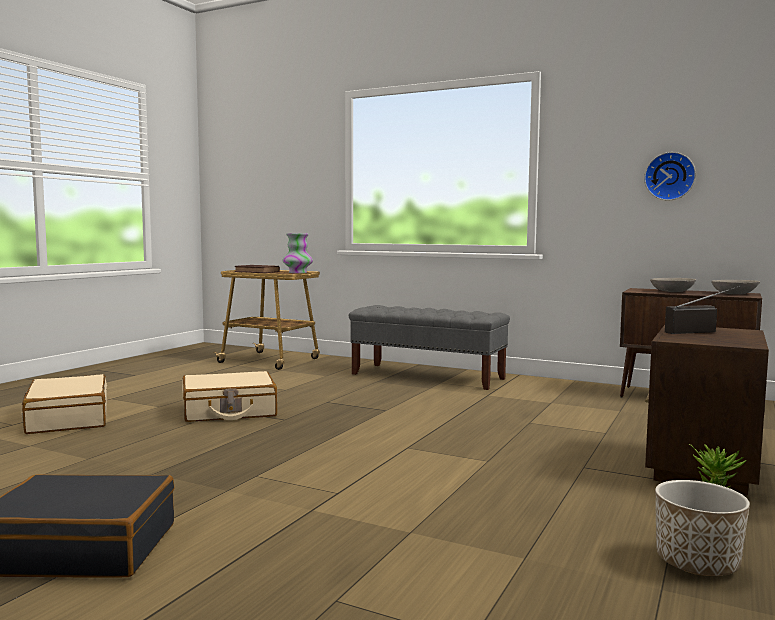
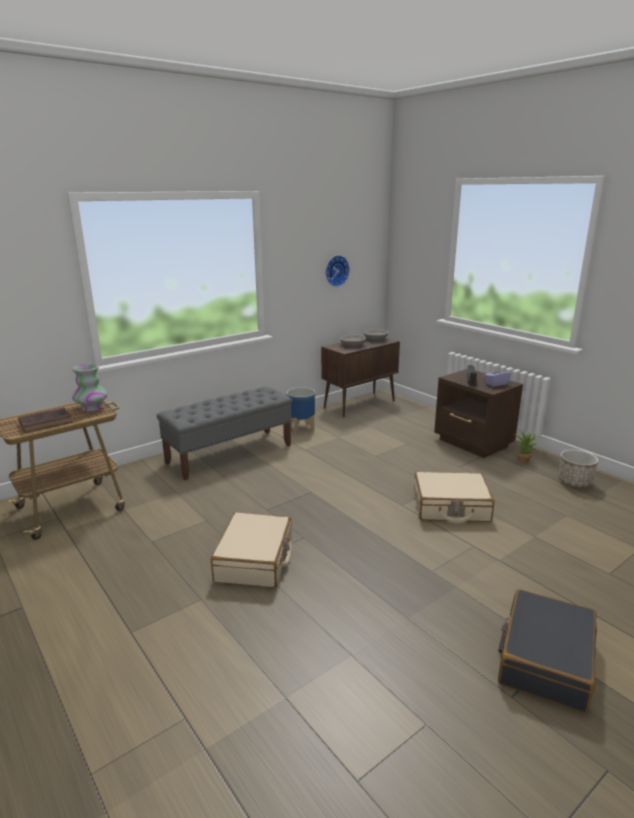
camera: 65 degrees left, 15 degrees up
beige suitcase [21,374,107,434] -> beige suitcase moved to [414,472,495,523]
none -> planter [287,387,315,434]
none -> purple tissue box [484,366,511,387]

